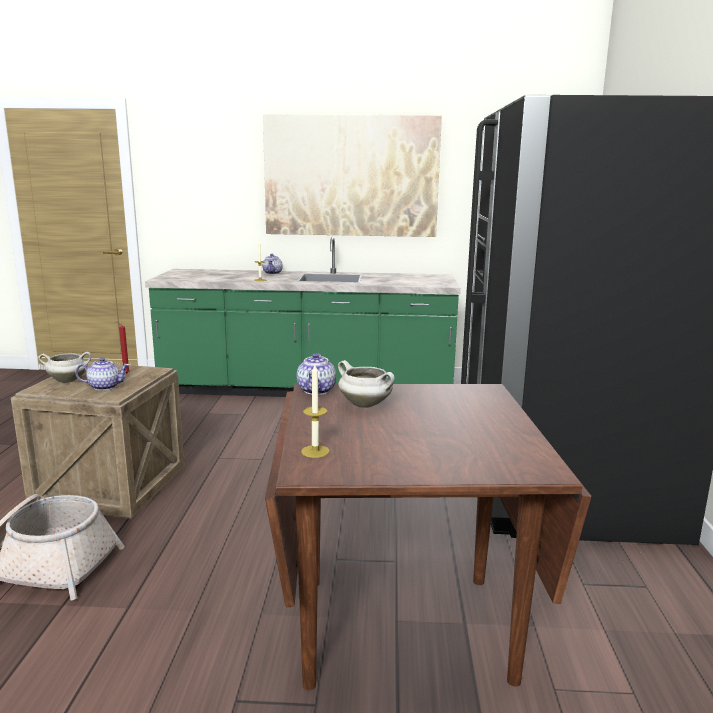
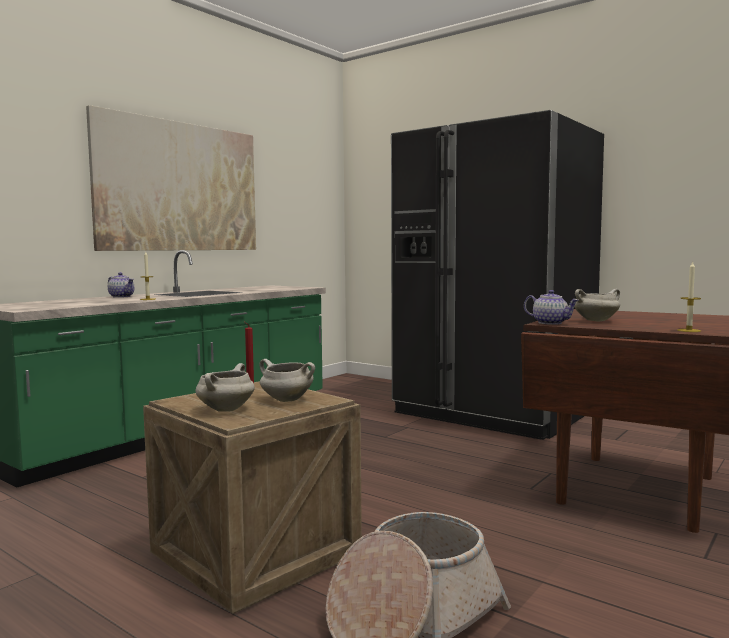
camera: 55 degrees left, 10 degrees down
teapot [75,358,129,391] -> white cooking pot [260,359,315,402]

